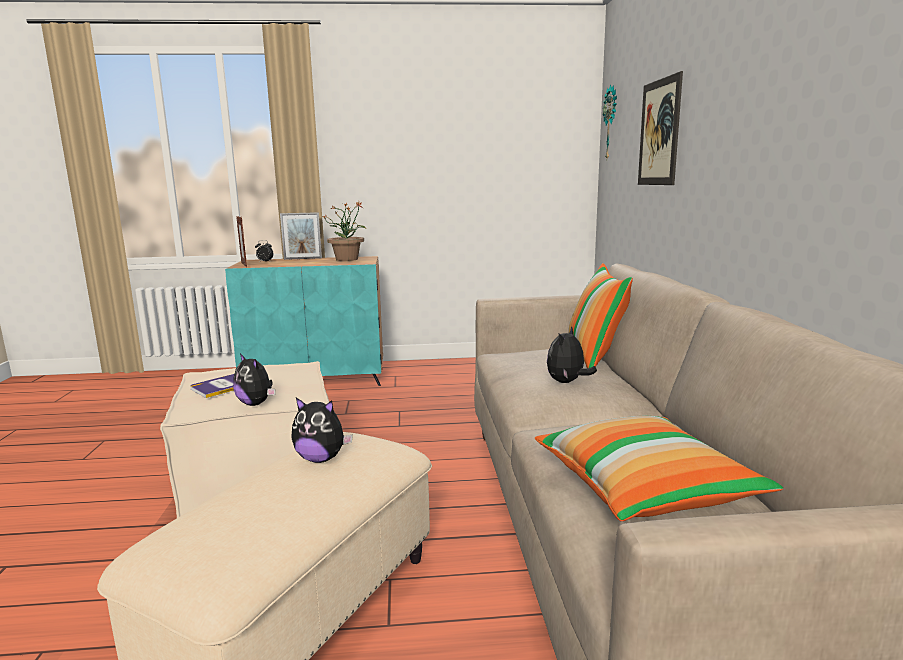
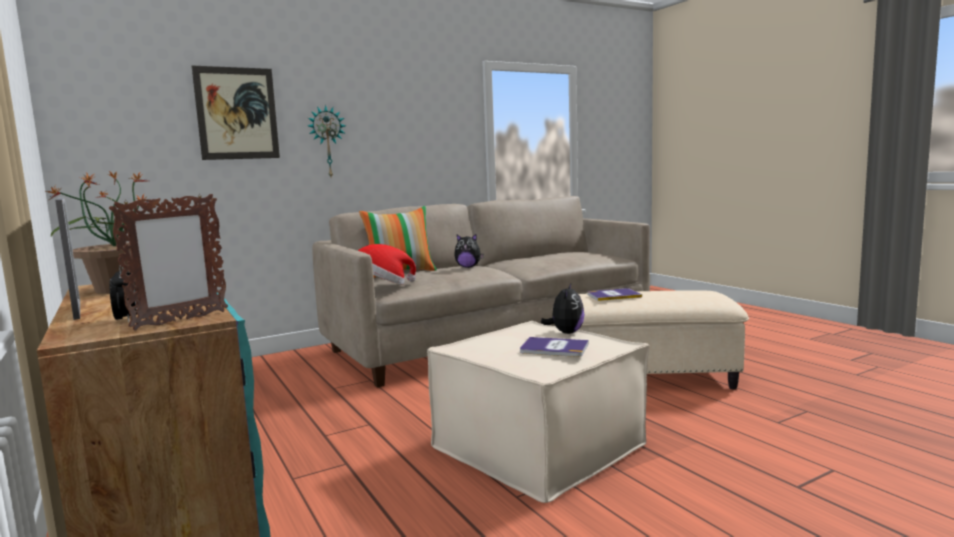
camera: 115 degrees left, 5 degrees down
plush toy [291,398,353,463] -> book [587,288,642,301]
pillow [535,416,783,521] -> none
wall clock [603,85,617,159] -> wall clock moved to [308,105,346,177]
none -> hat [358,244,416,284]

